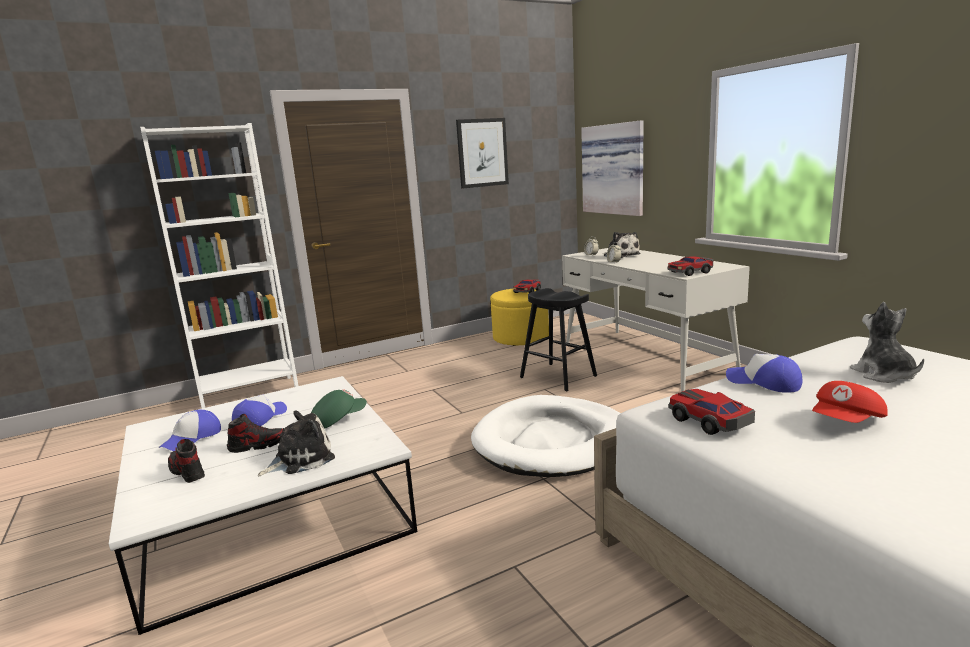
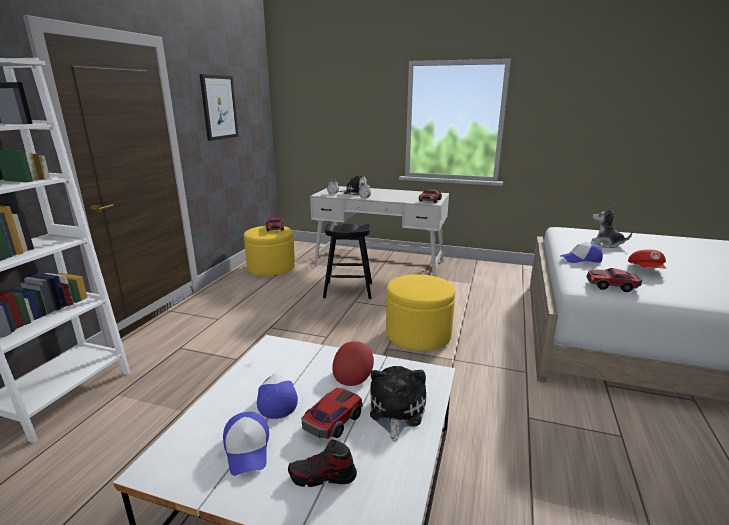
camera: 45 degrees left, 5 degrees up
shoe [227,414,284,453] -> toy car [301,388,363,439]
green cap [311,389,367,429] -> red cap [332,340,374,386]
white dog bed [471,395,621,477] -> yellow ottoman [386,274,455,351]
picture [581,120,644,216] -> none

